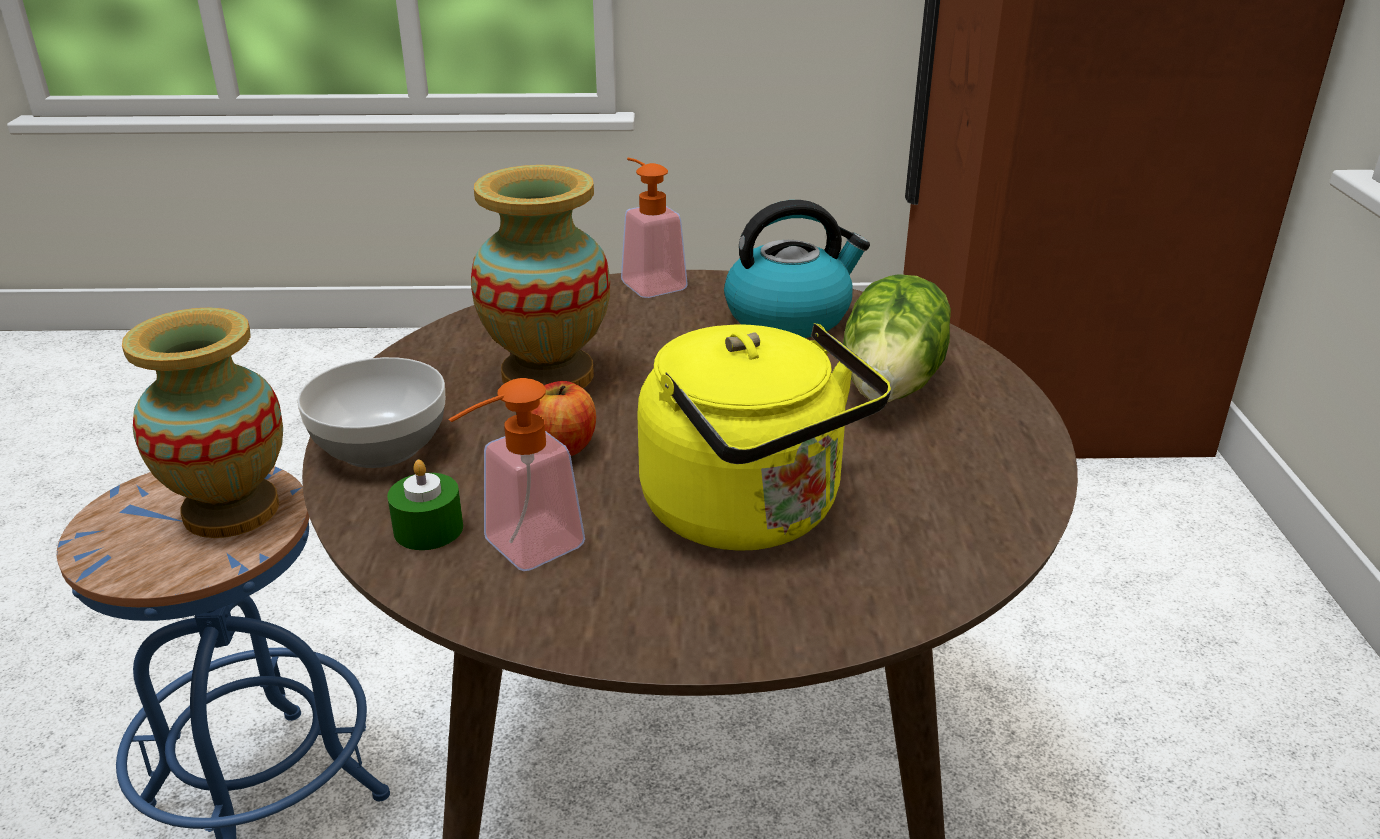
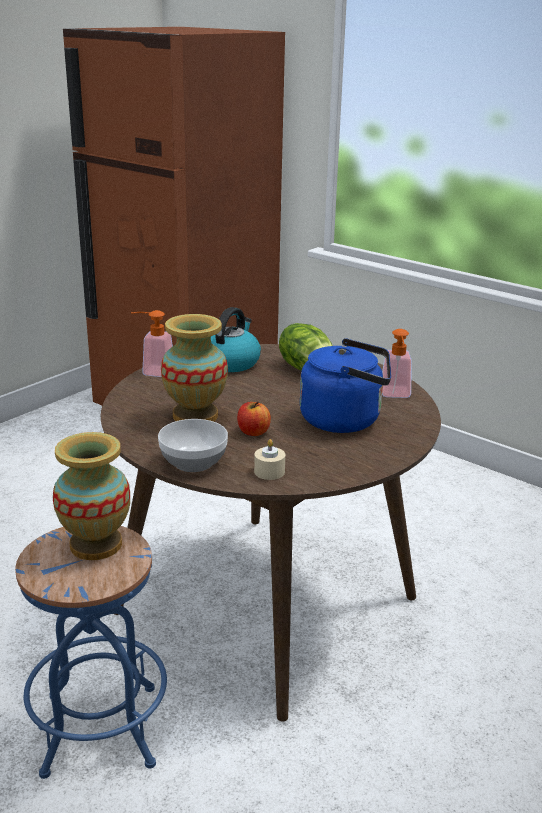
camera: 50 degrees left, 5 degrees down
green candle [387,460,463,550] -> beige candle [254,439,285,480]
soap dispenser [449,378,585,571] -> soap dispenser moved to [382,329,412,398]
yellow kettle [637,323,891,551] -> blue kettle [300,338,391,433]

